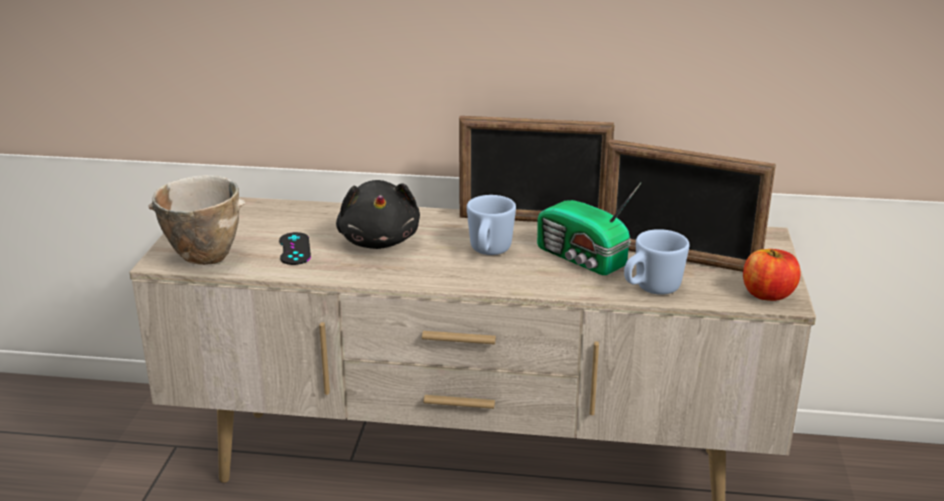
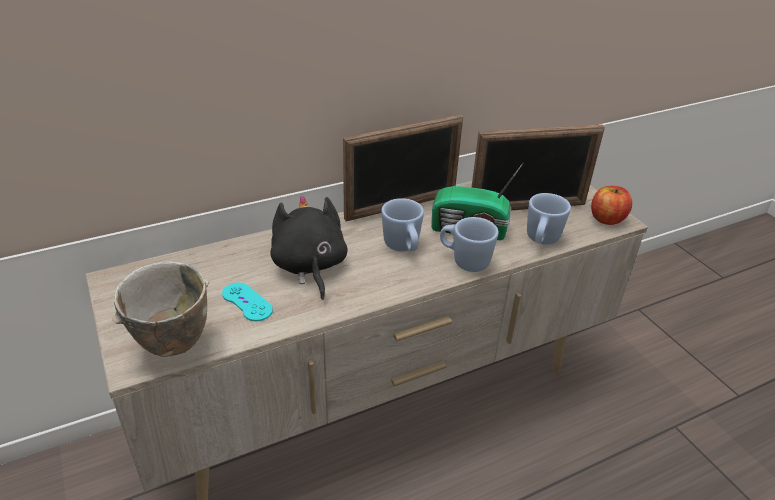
camera: 35 degrees left, 10 degrees up
black game controller [279,232,311,265] -> turquoise game controller [222,283,273,321]
black plush toy [336,180,420,249] -> black plush toy turned 150 degrees counterclockwise [270,195,348,300]
none -> blue mug [440,217,499,272]

